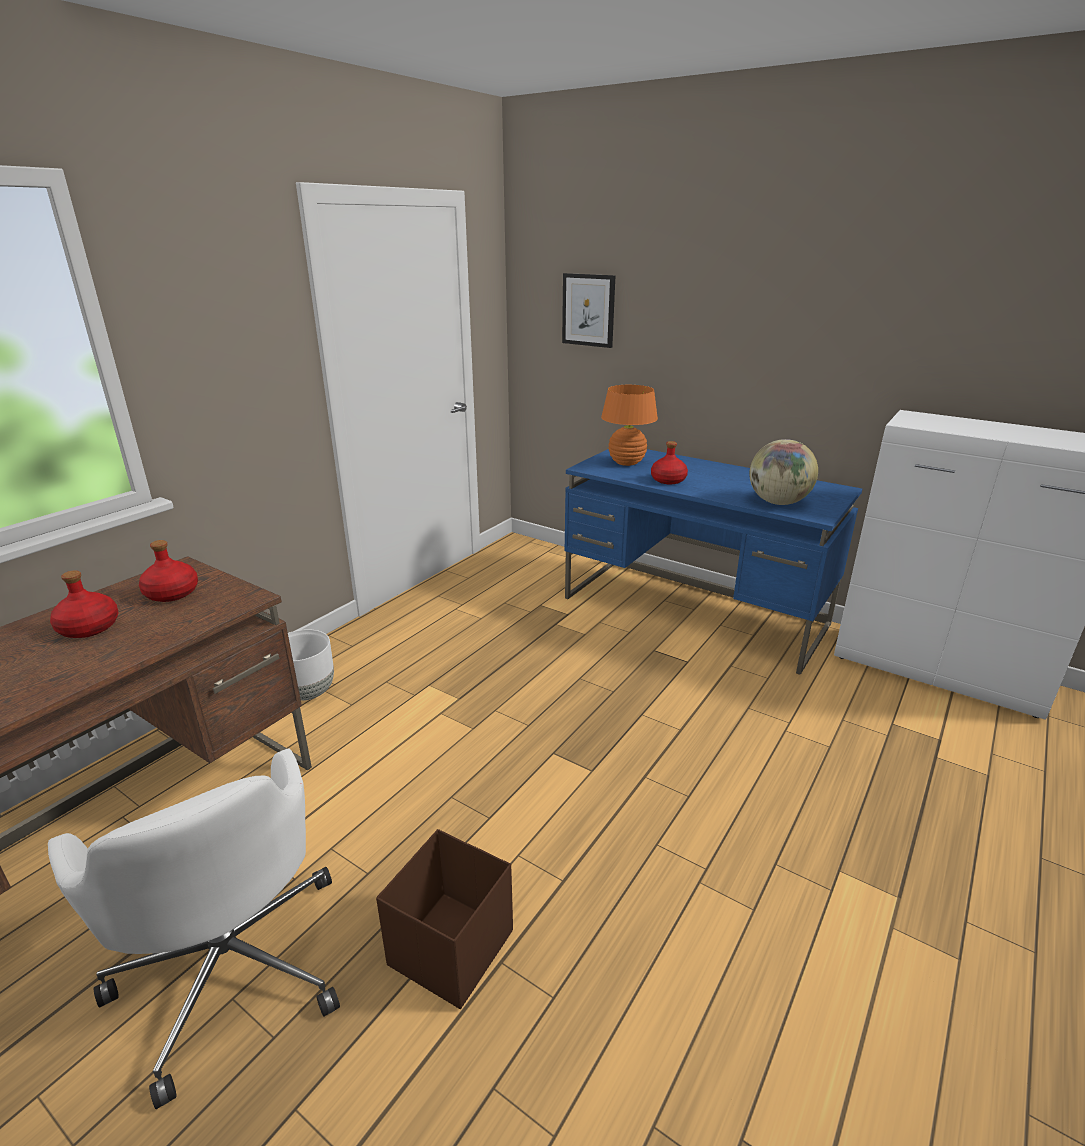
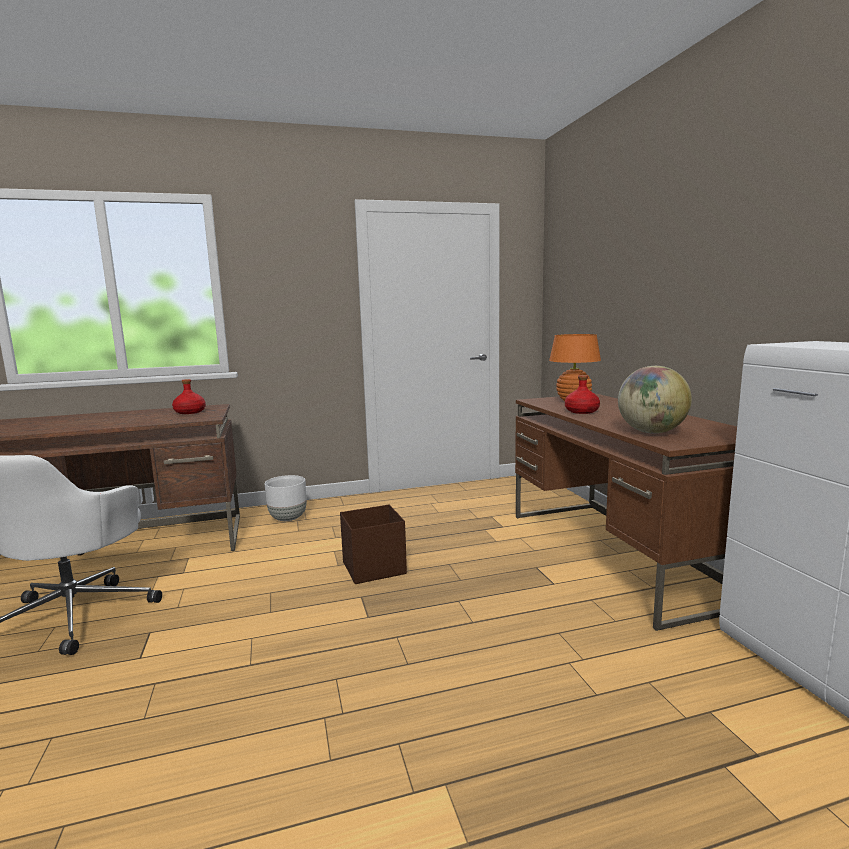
camera: 40 degrees right, 15 degrees down
red bottle [50,570,119,638] -> none
brown storage box [376,829,513,1009] -> brown storage box moved to [340,504,407,584]
picture [562,273,615,348] -> none
blue desk [565,449,862,675] -> brown desk [515,394,737,631]

